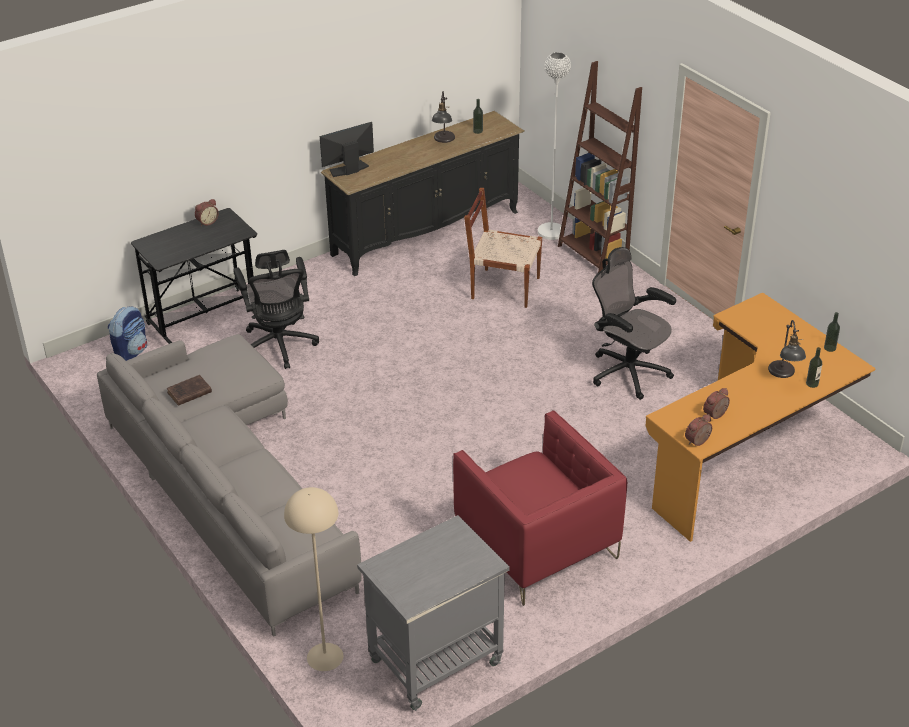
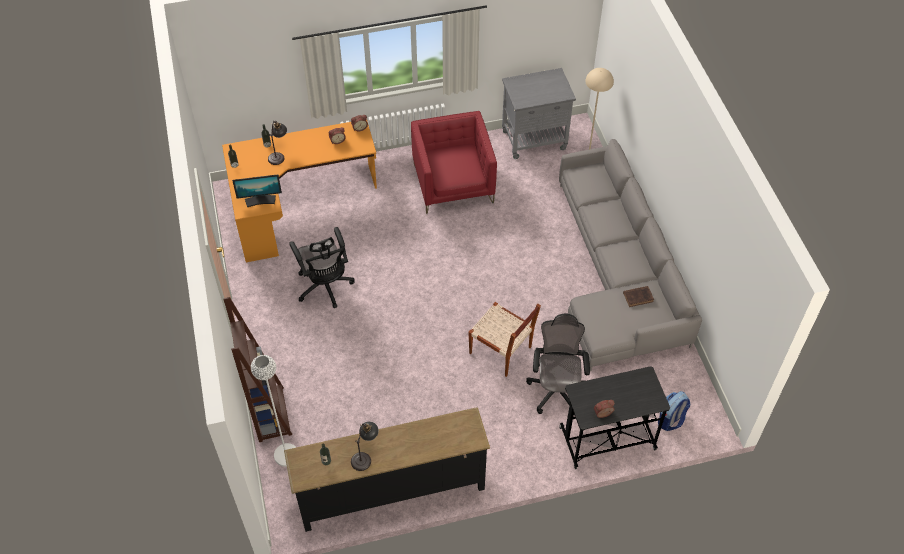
camera: 160 degrees left, 15 degrees up
monitor [320,122,374,177] -> monitor moved to [232,175,282,207]
chair [464,188,542,308] -> chair moved to [469,302,541,377]

